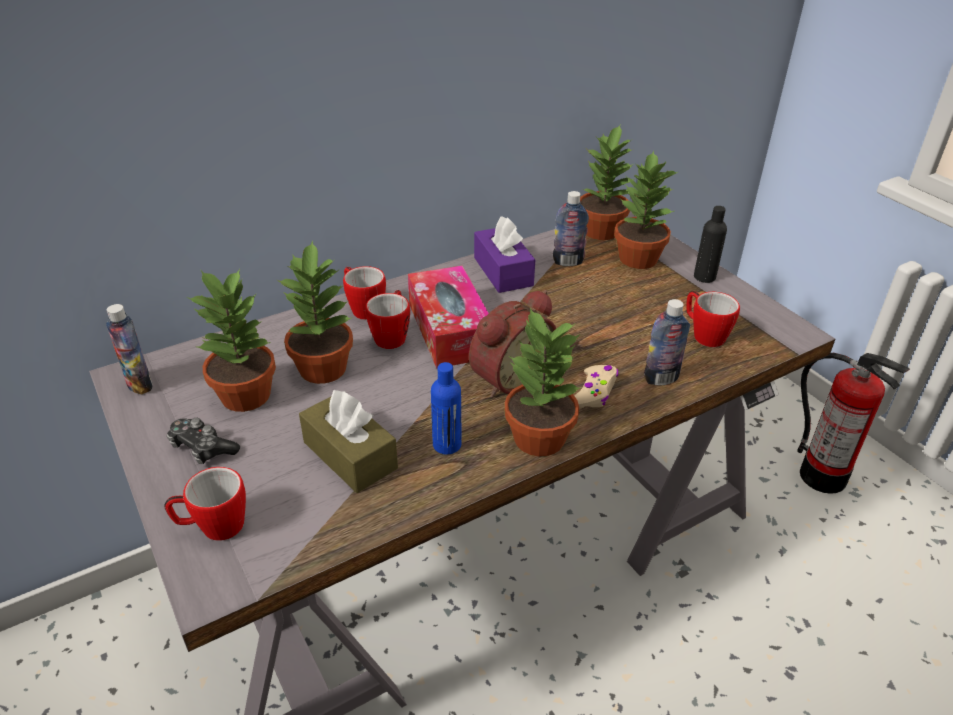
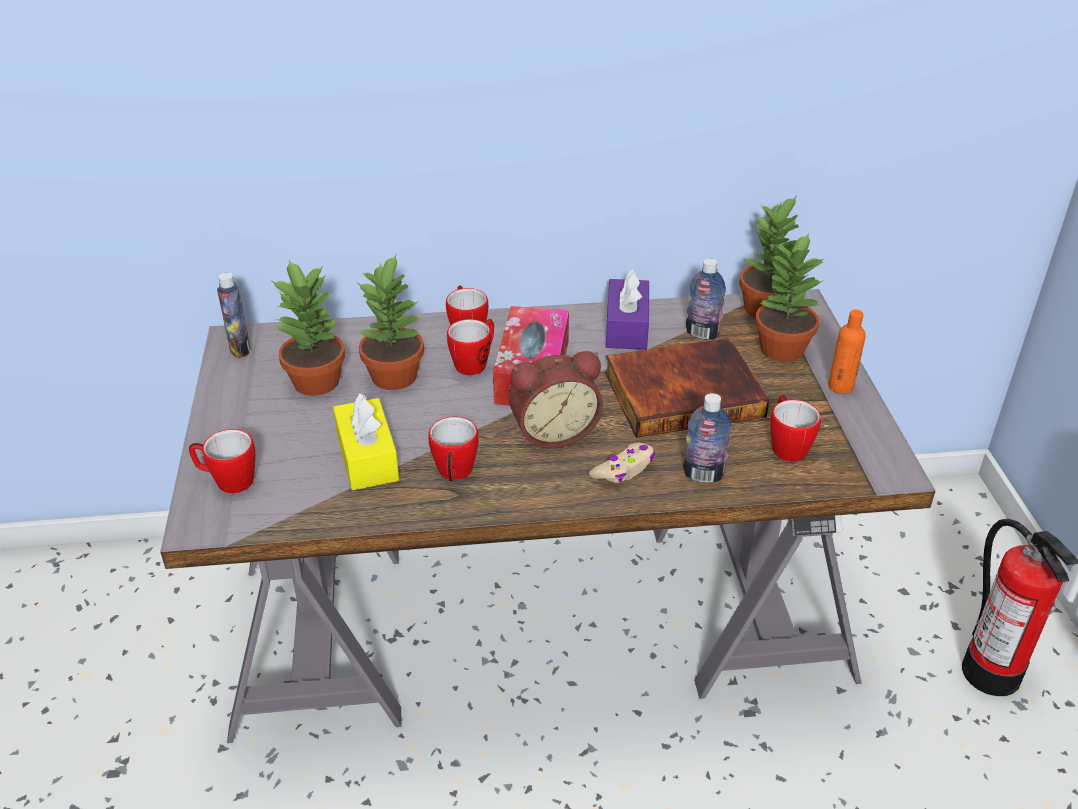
camera: 25 degrees right, 0 degrees up
game controller [166,418,240,464] -> none
brown tissue box [299,390,398,493] -> yellow tissue box [333,393,399,490]
blue bottle [431,362,461,455] -> mug [428,417,478,482]
potted plant [504,308,582,456] -> none
black bottle [694,206,727,283] -> orange bottle [828,310,866,394]
none -> book [605,338,770,438]

